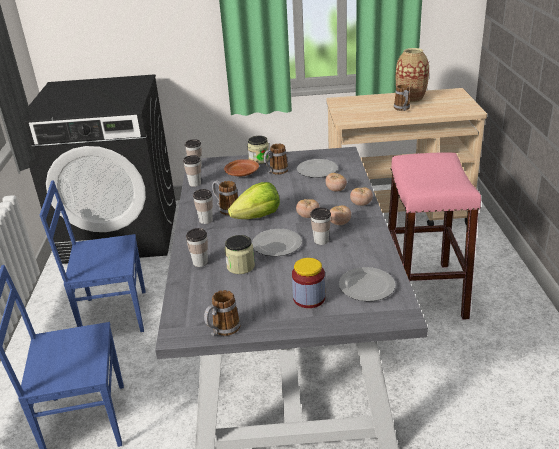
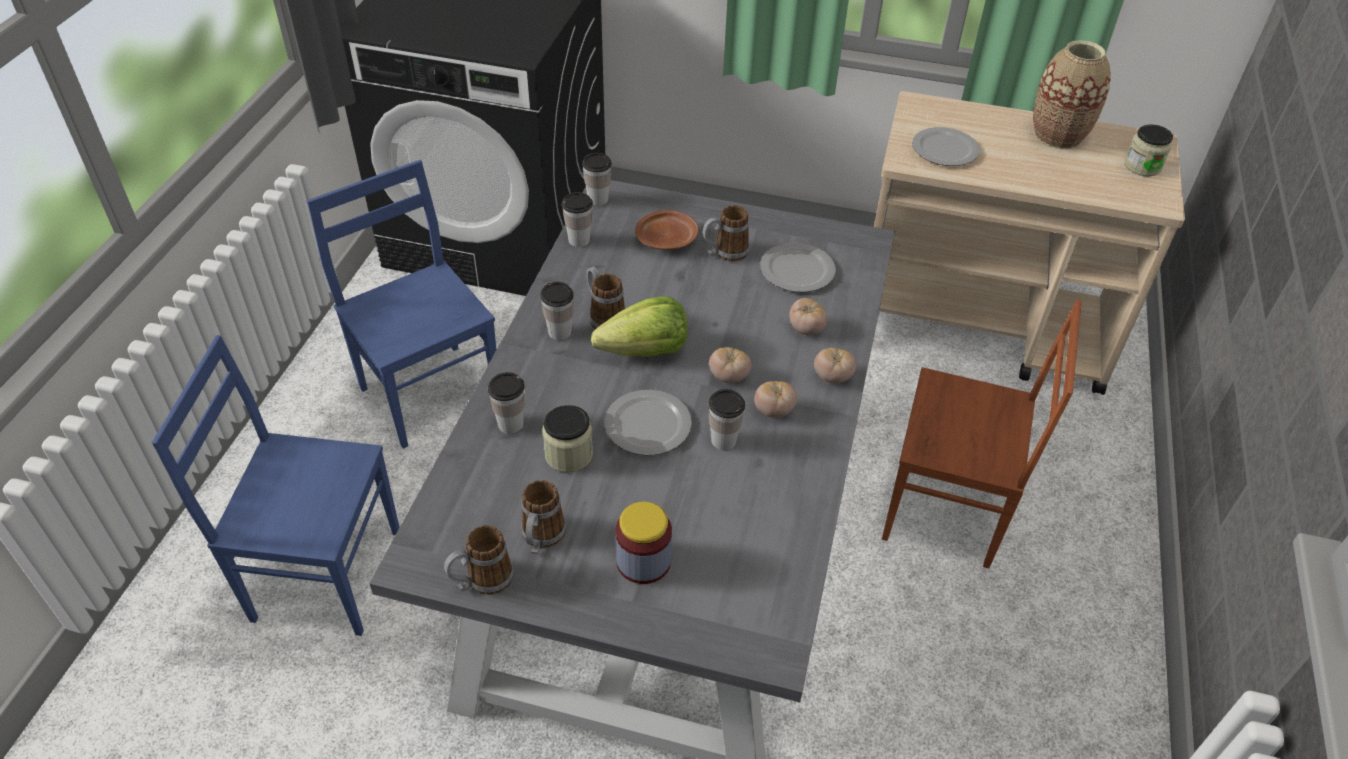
camera: 15 degrees right, 15 degrees up
blue chair [40,180,146,332] -> blue chair turned 45 degrees clockwise [307,160,497,449]
jar [247,136,270,164] -> jar moved to [1124,125,1173,176]
plate [339,267,395,301] -> plate moved to [912,127,980,166]
pink stool [388,153,481,320] -> brown chair [882,299,1082,568]
mug [394,85,410,111] -> mug moved to [521,480,566,554]

